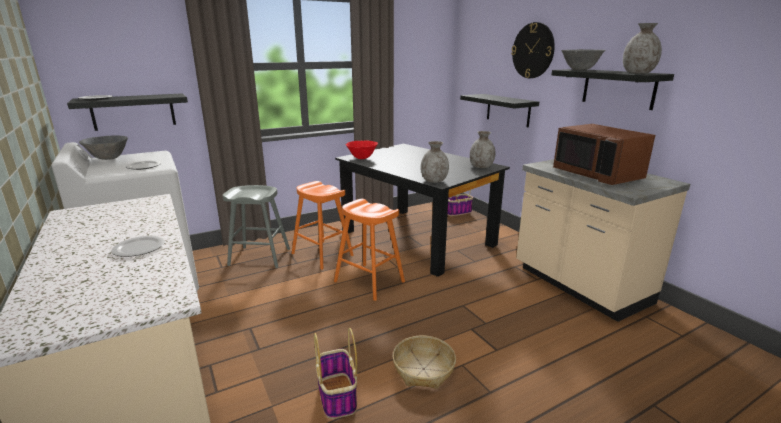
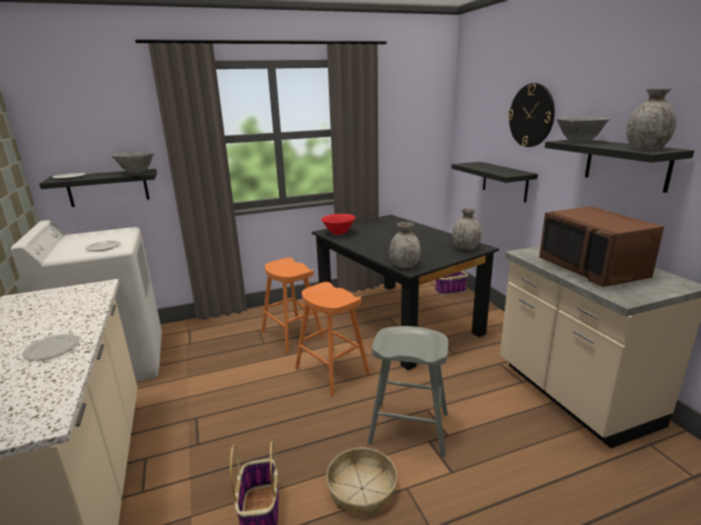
camera: 10 degrees right, 0 degrees up
grey bowl [79,135,128,160] -> grey bowl moved to [112,151,154,173]
grey stool [223,185,290,268] -> grey stool moved to [368,326,448,457]

